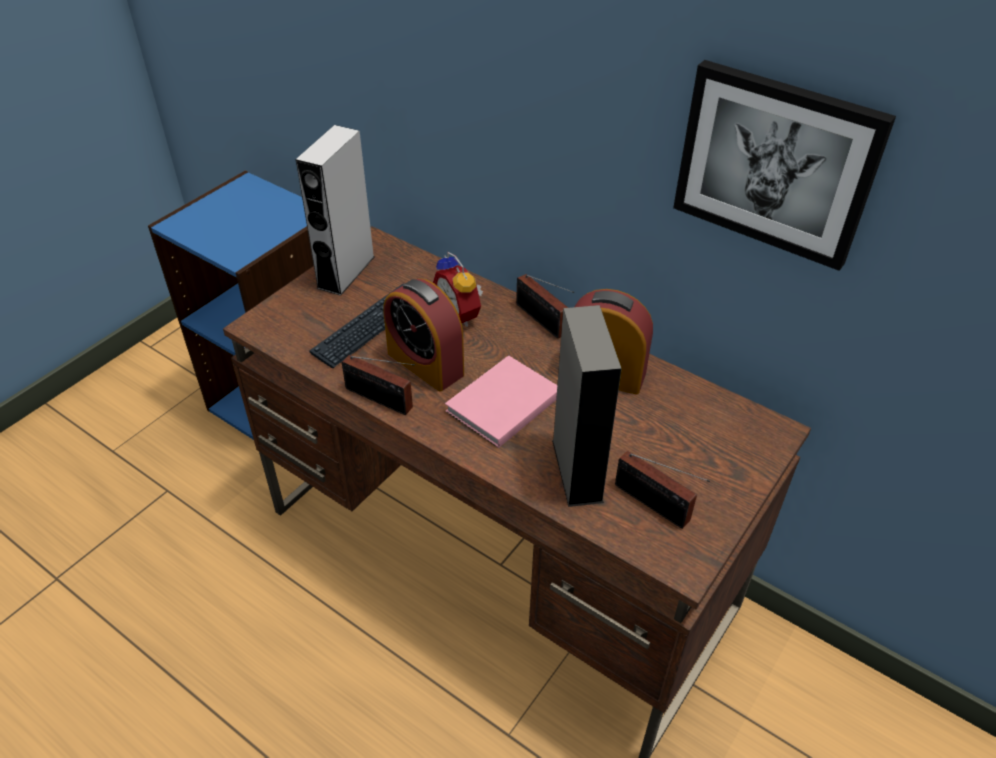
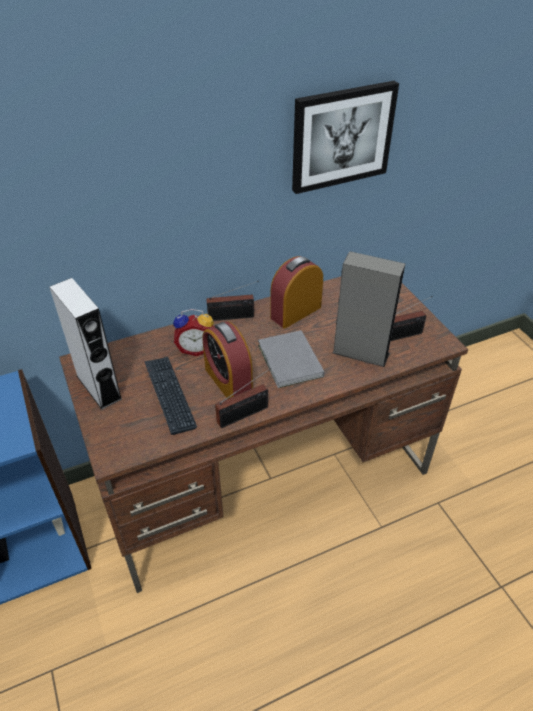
camera: 60 degrees left, 0 degrees up
alarm clock [383,278,464,391] -> alarm clock turned 75 degrees clockwise [202,322,253,399]
pink book [445,355,557,448] -> grey book [258,330,324,388]

